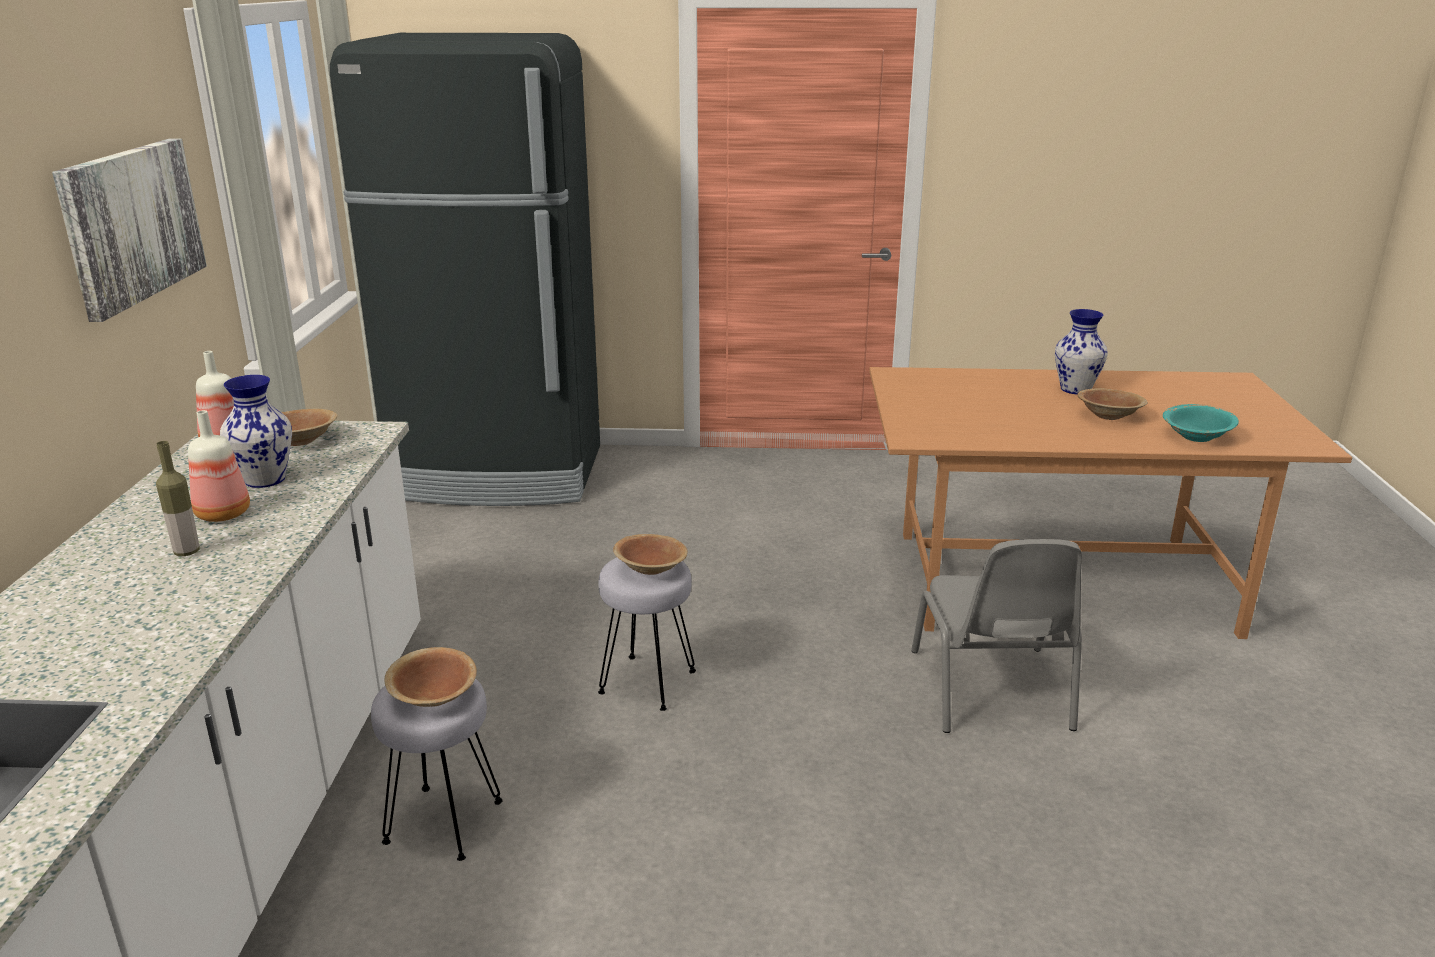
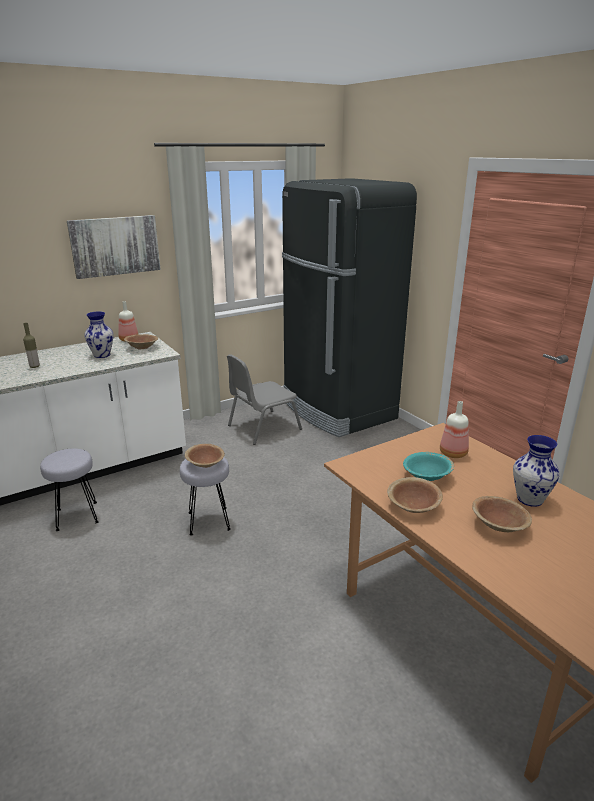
camera: 55 degrees right, 0 degrees up
bottle [188,410,250,522] -> bottle moved to [440,401,469,458]
brown bowl [384,647,477,707] -> brown bowl moved to [387,477,443,513]
grey chair [911,539,1082,733] -> grey chair moved to [227,354,302,445]
turquoise bowl [1163,404,1239,442] -> turquoise bowl moved to [403,452,454,481]

